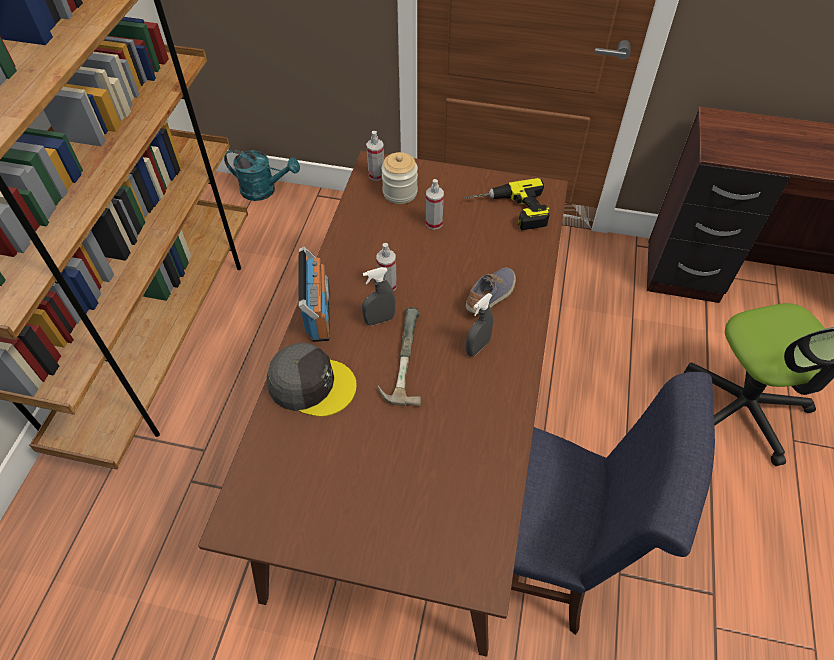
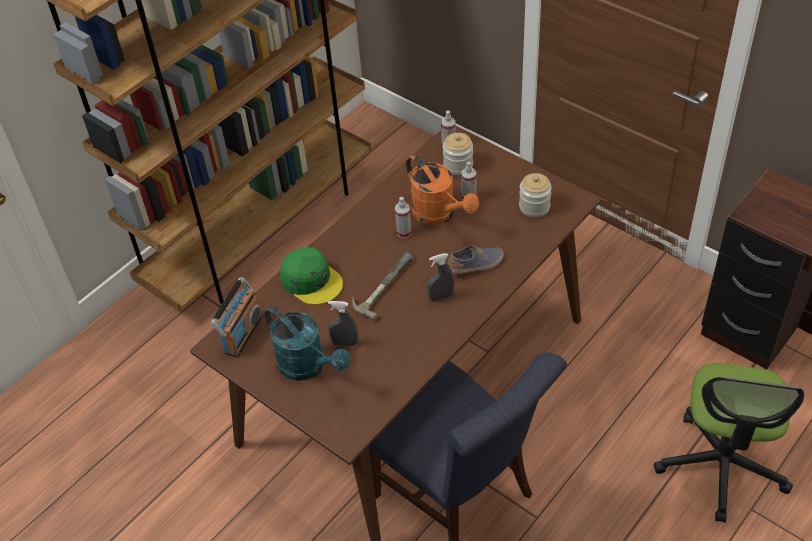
camera: 30 degrees right, 5 degrees down
turquoise watering can [224,149,300,201] -> turquoise watering can moved to [264,306,350,381]
grey cap [267,342,357,417] -> green cap [280,247,343,305]
radio [298,246,330,342] -> radio moved to [211,277,263,357]
grey spray bottle [362,267,395,326] -> grey spray bottle moved to [328,301,358,346]
power drill [464,178,550,230] -> jar [519,173,552,218]
none -> orange watering can [406,155,479,225]

